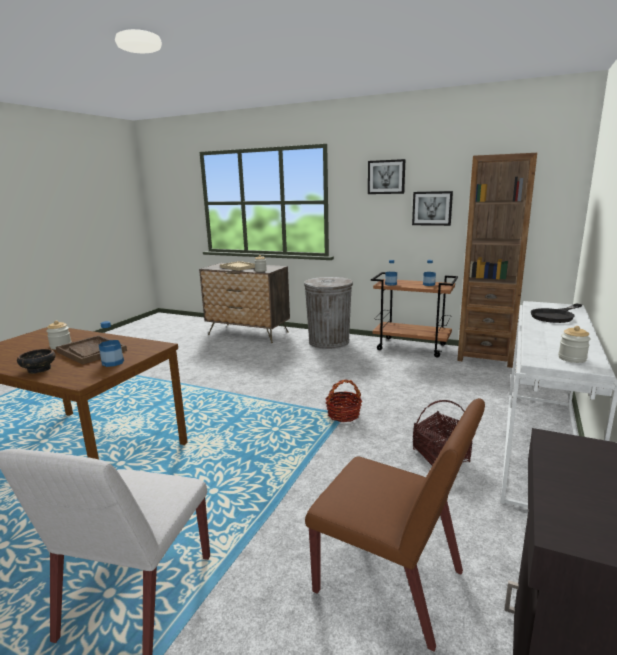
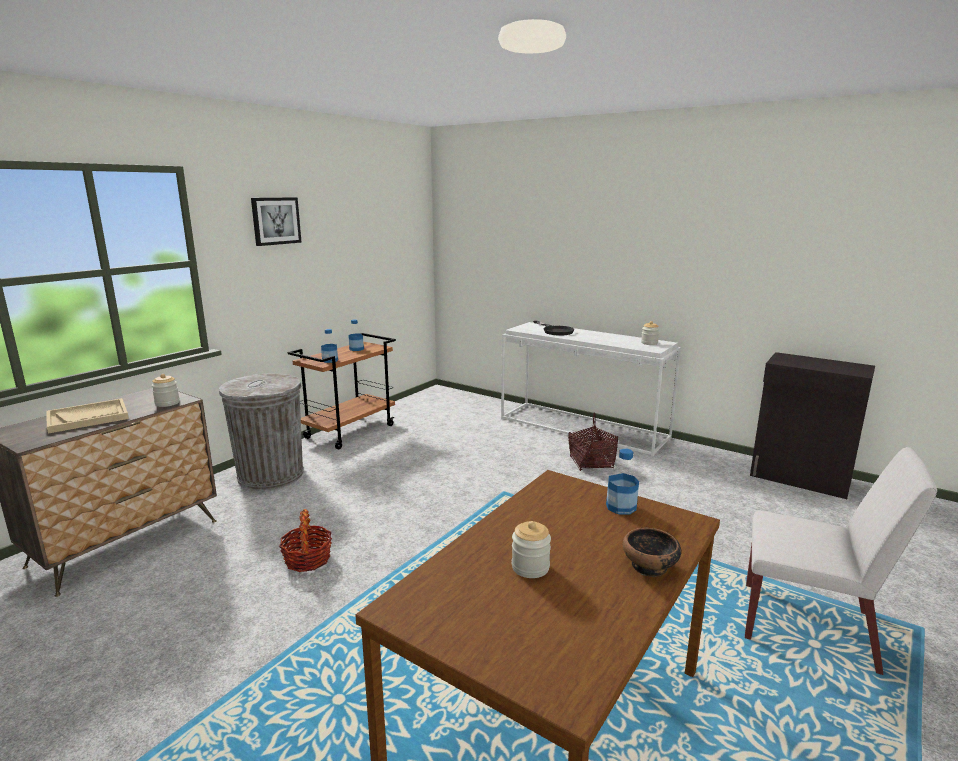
camera: 80 degrees left, 0 degrees up
brown tray [56,335,127,365] -> none
brown chair [305,398,485,652] -> none
basket [325,379,362,422] -> basket moved to [279,509,332,572]
picture [412,191,453,226] -> none
brown bookcase [457,153,537,368] -> none

